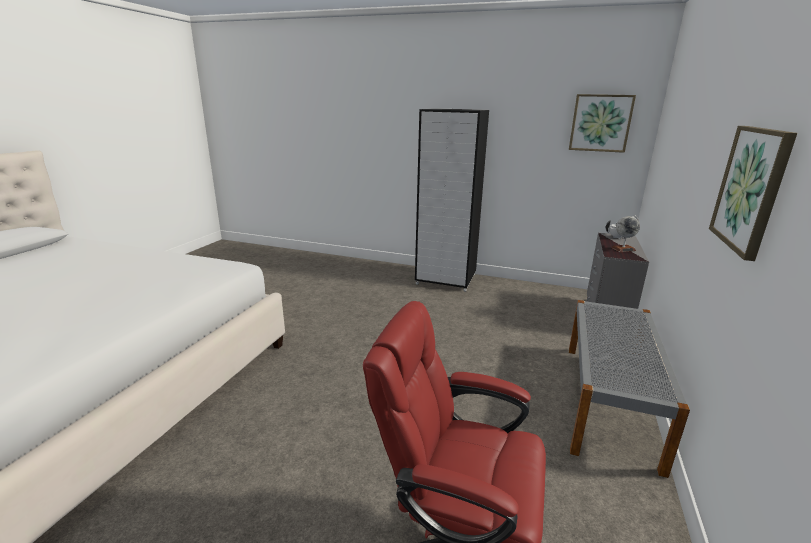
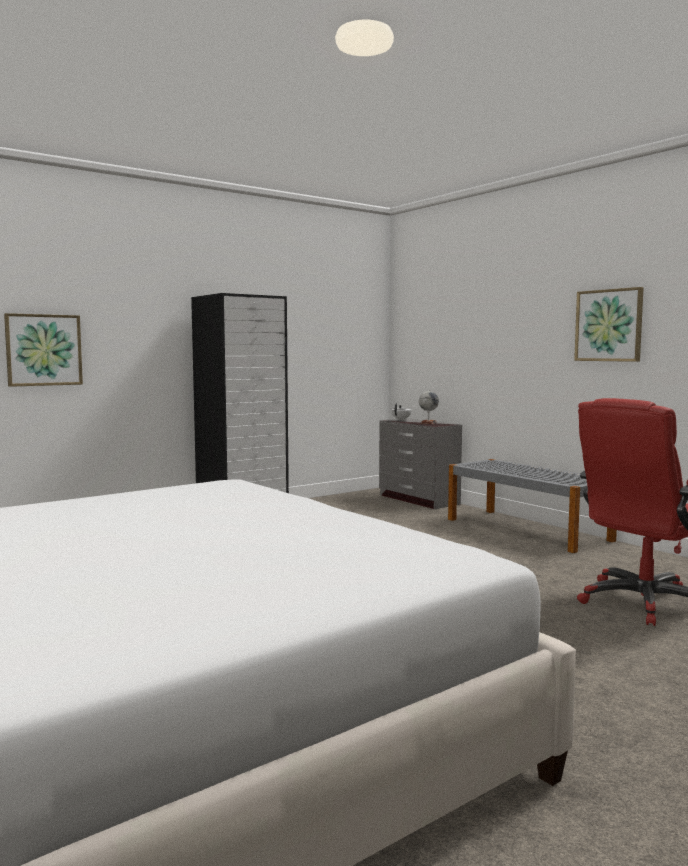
camera: 55 degrees left, 15 degrees down
picture [569,94,636,153] -> picture moved to [4,313,83,387]

